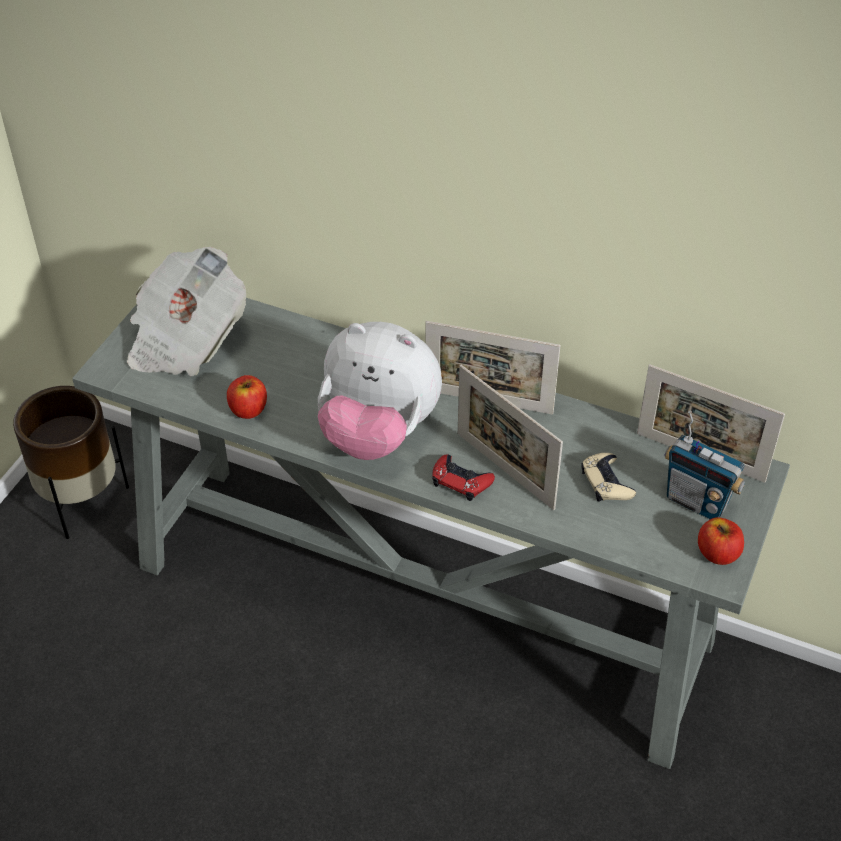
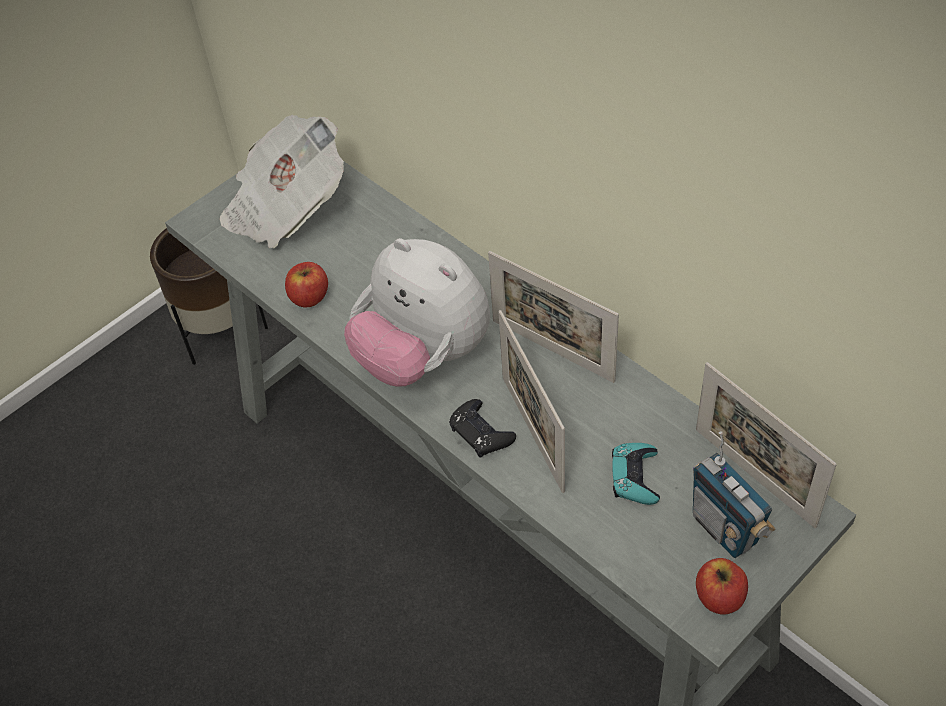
camera: 25 degrees right, 5 degrees up
red game controller [432,454,495,501] -> black game controller [449,399,516,458]
beige game controller [582,453,636,502] -> turquoise game controller [612,443,660,505]

